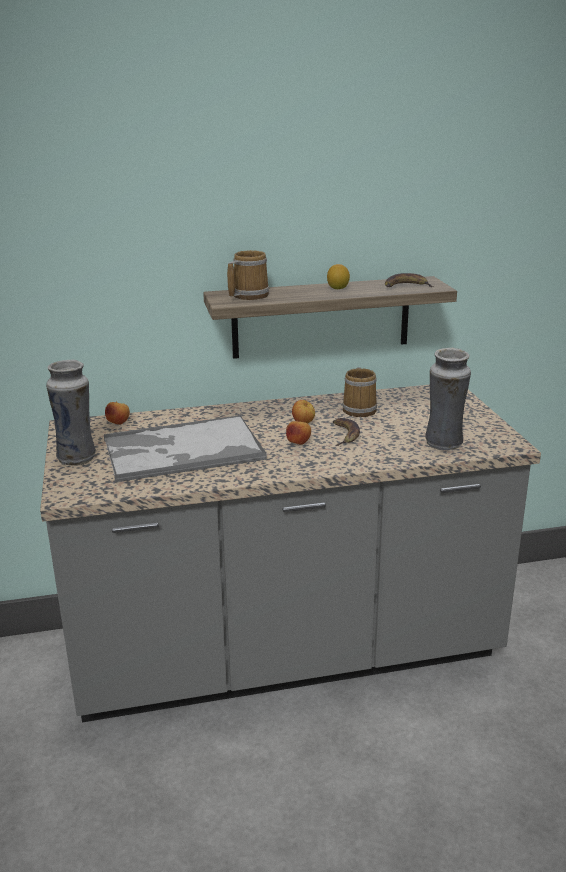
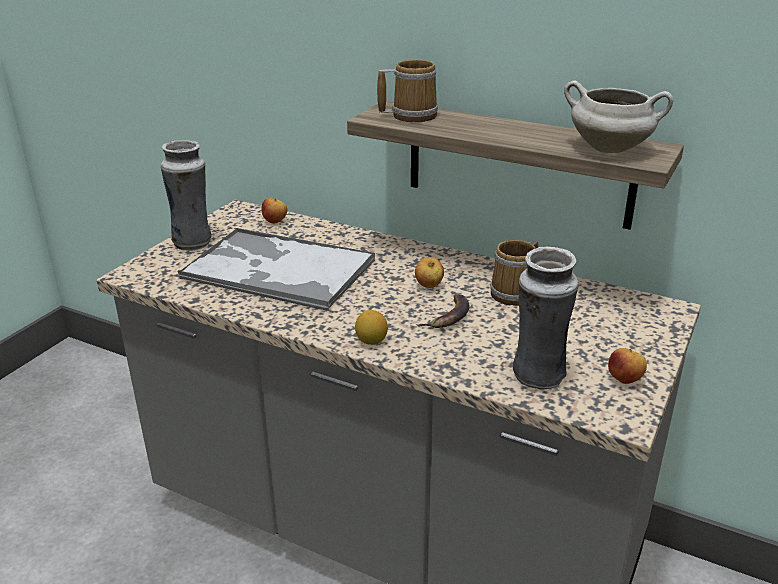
camera: 40 degrees right, 5 degrees up
apple [286,420,311,445] -> apple moved to [608,348,647,384]
lemon [327,264,350,289] -> lemon moved to [355,310,388,345]
banana [385,273,434,287] -> white cooking pot [564,80,673,153]

